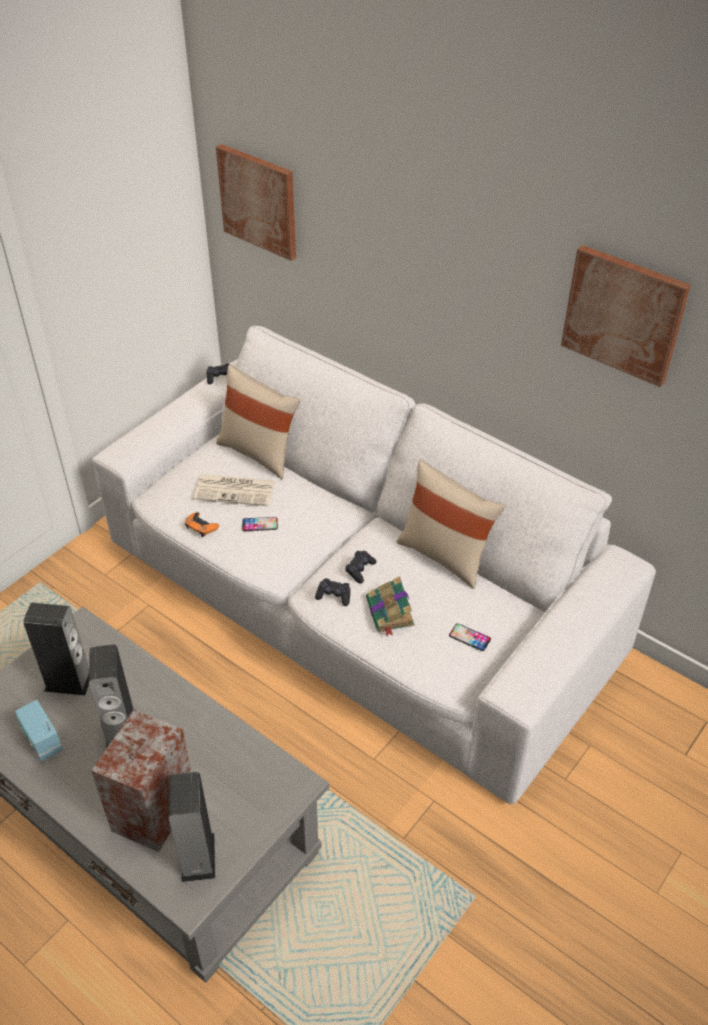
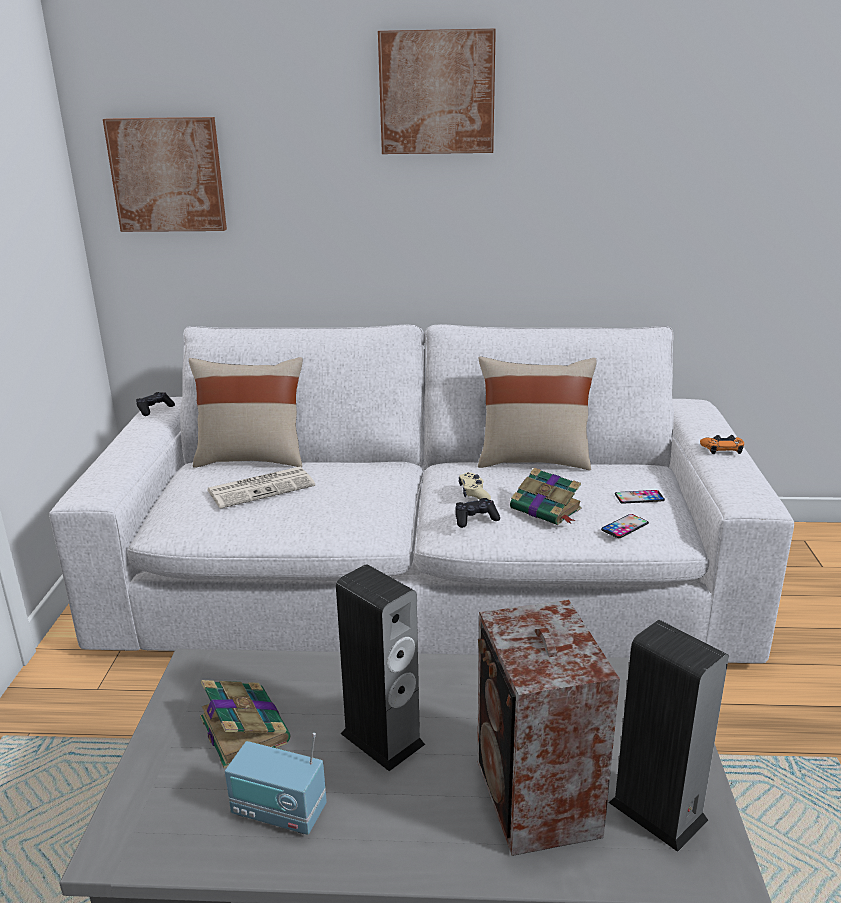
camera: 35 degrees left, 20 degrees down
speaker [23,603,89,695] -> book [200,680,290,768]
orange game controller [185,512,219,537] -> orange game controller moved to [700,435,744,454]
phone [242,517,278,531] -> phone moved to [601,514,649,538]
black game controller [345,551,377,583] -> beige game controller [459,472,491,500]
picture [561,245,691,387] -> picture moved to [378,29,496,154]

